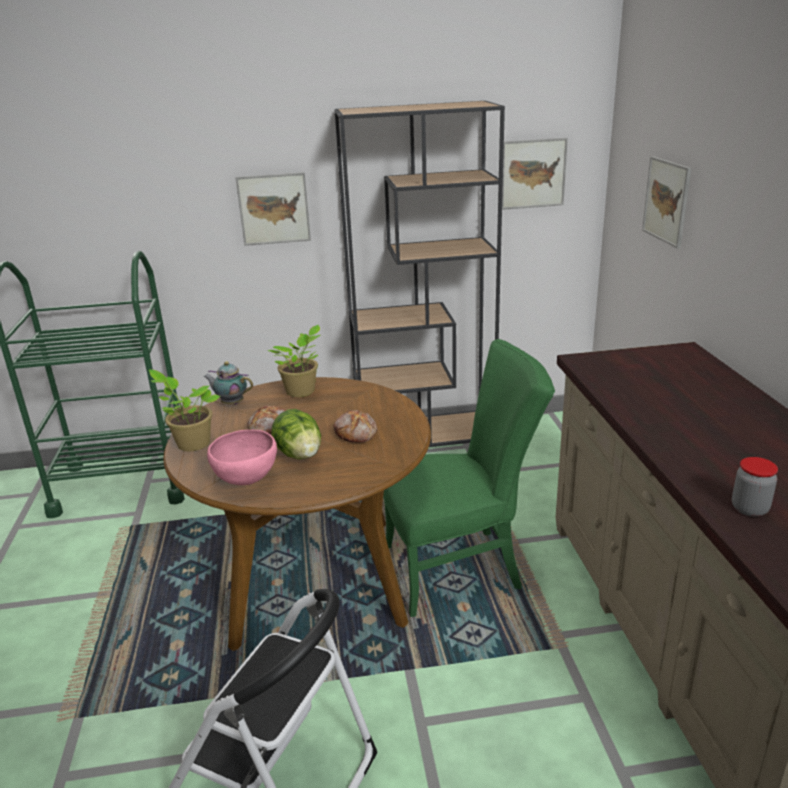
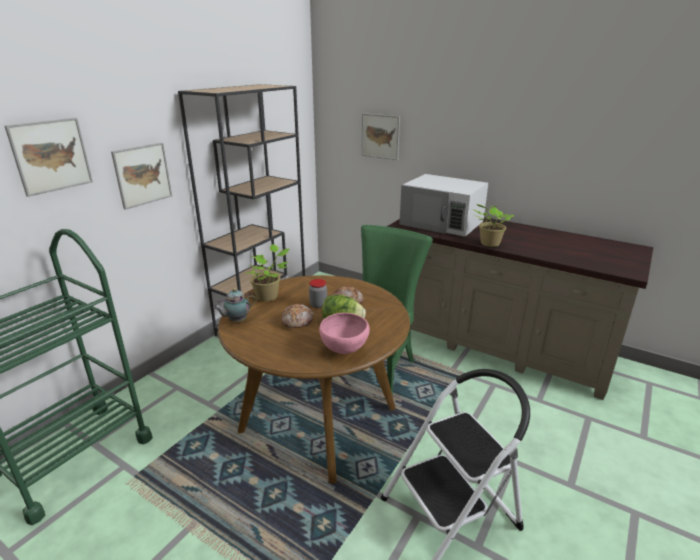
camera: 50 degrees left, 0 degrees up
potted plant [149,369,220,451] -> potted plant moved to [472,204,514,247]
picture [502,138,568,210] -> picture moved to [5,118,93,197]
jar [732,457,778,517] -> jar moved to [309,279,327,308]
none -> white microwave [399,174,488,237]

